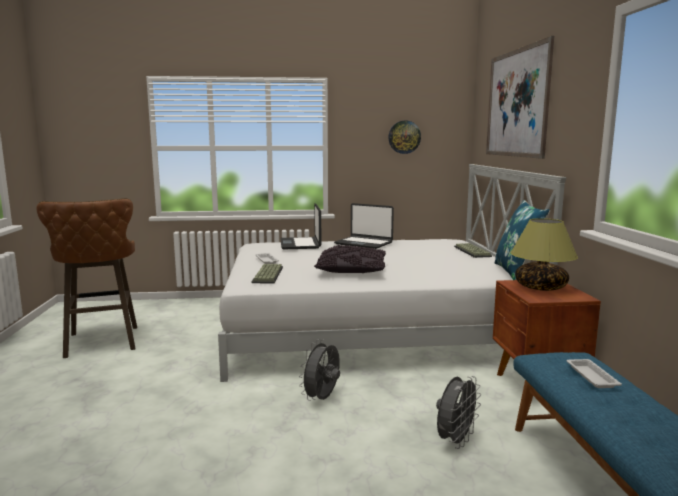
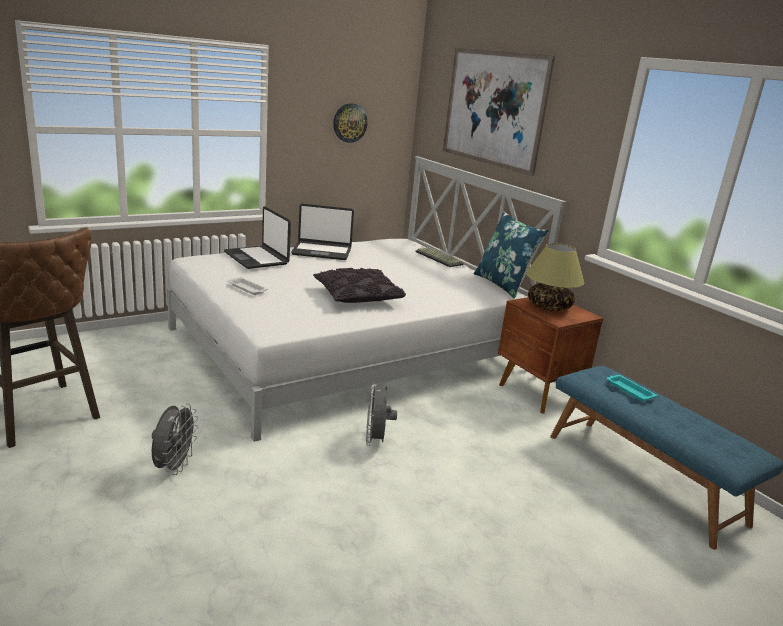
camera: 30 degrees left, 10 degrees up
keyboard [252,264,283,283] -> none
grey fan [436,376,481,449] -> grey fan moved to [152,403,199,475]
white tray [566,359,622,388] -> turquoise tray [606,375,658,401]

